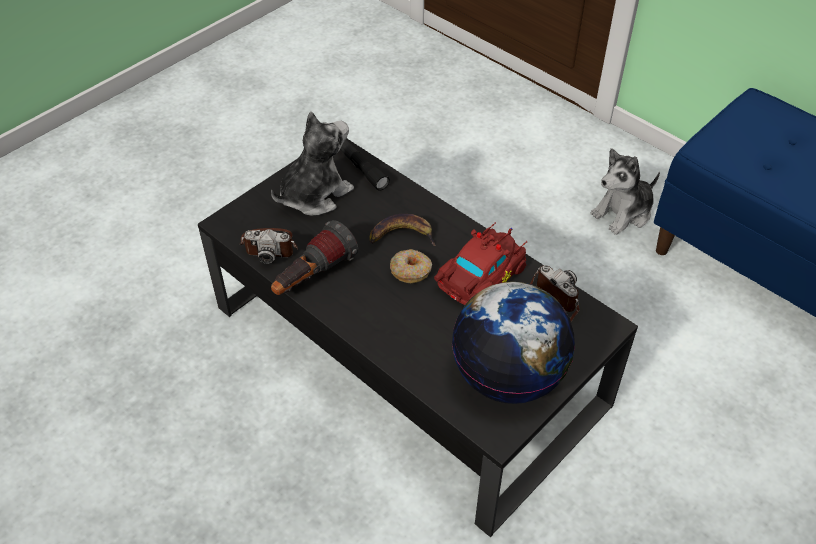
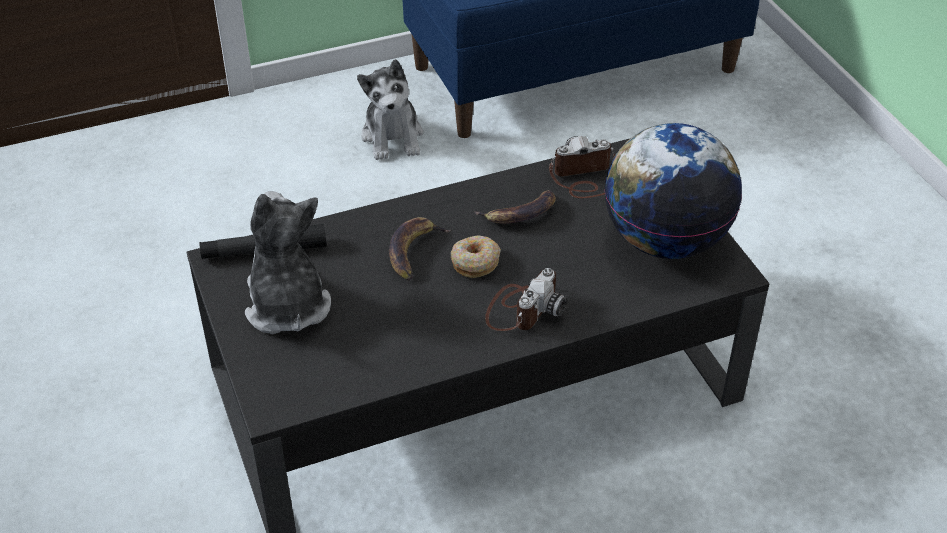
camera: 65 degrees left, 5 degrees down
camera [239,228,298,264] -> camera moved to [485,268,567,331]
flashlight [271,220,358,295] -> none
red toy car [434,222,527,305] -> banana [474,190,556,224]

